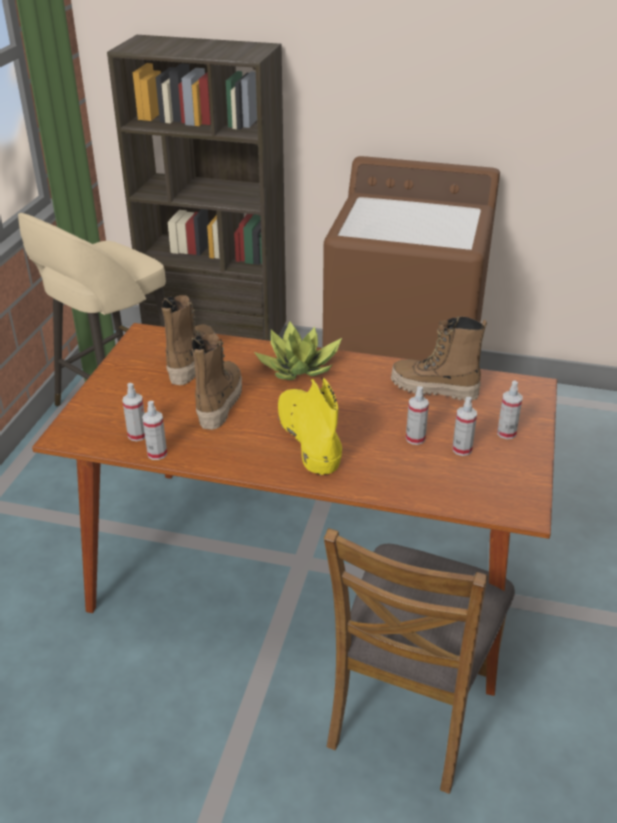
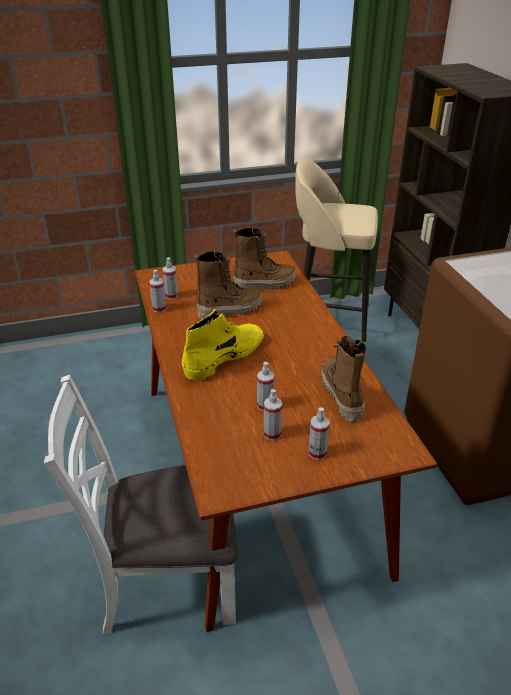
camera: 60 degrees right, 0 degrees up
potted plant [254,321,342,380] -> none
brown chair [324,528,515,794] -> white chair [44,375,238,634]

